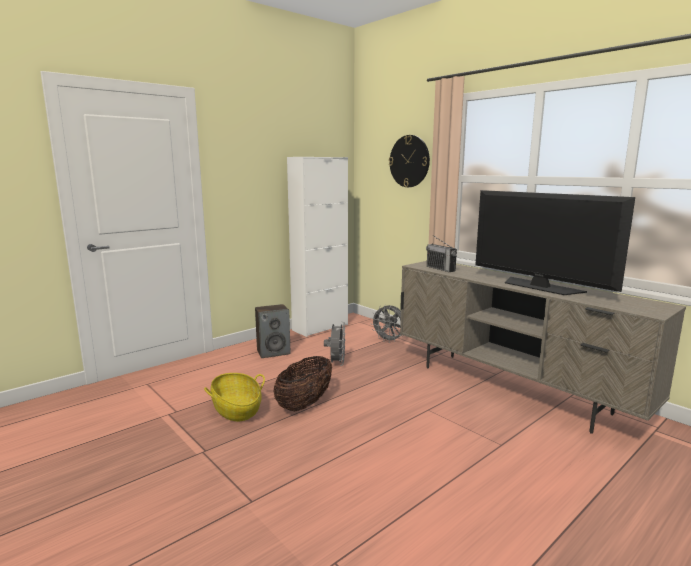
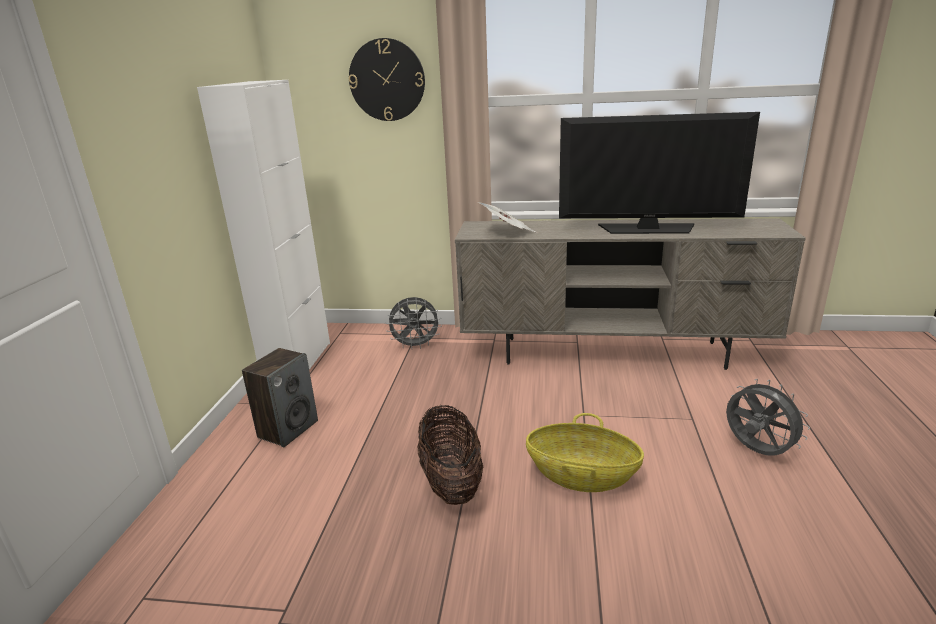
camera: 40 degrees left, 10 degrees up
basket [204,373,265,421] -> basket moved to [526,413,644,492]
grey fan [324,322,346,366] -> grey fan moved to [726,379,810,455]
radio [426,235,457,272] -> newspaper [478,202,536,232]

